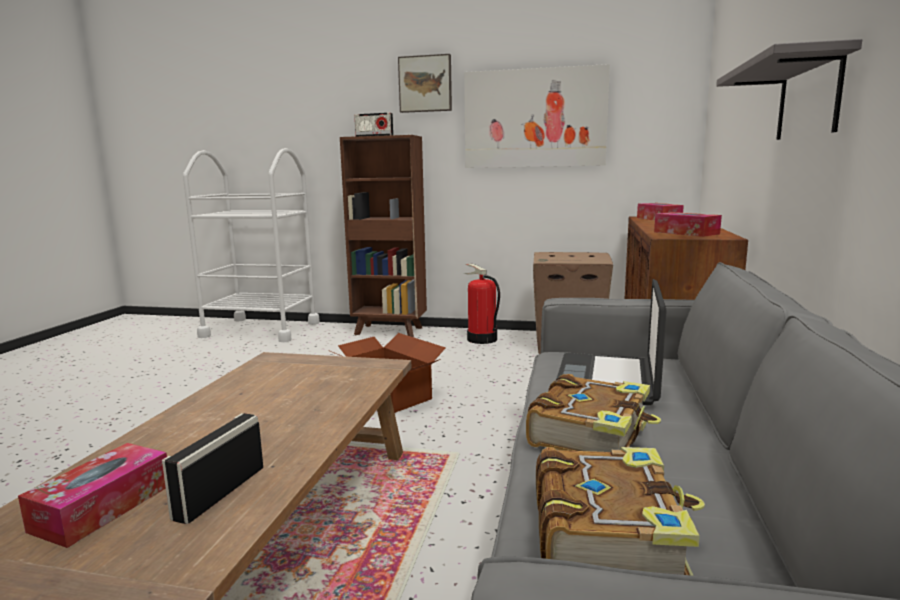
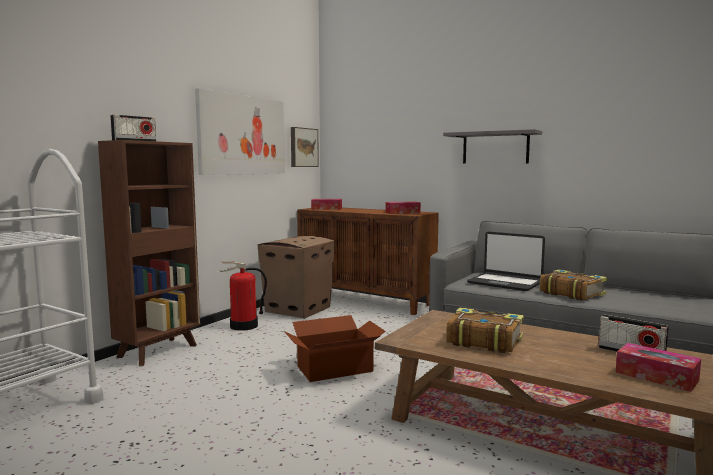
camera: 70 degrees left, 5 degrees down
picture [398,54,452,113] -> picture moved to [291,127,319,167]
book [536,447,705,576] -> book moved to [446,307,524,353]

